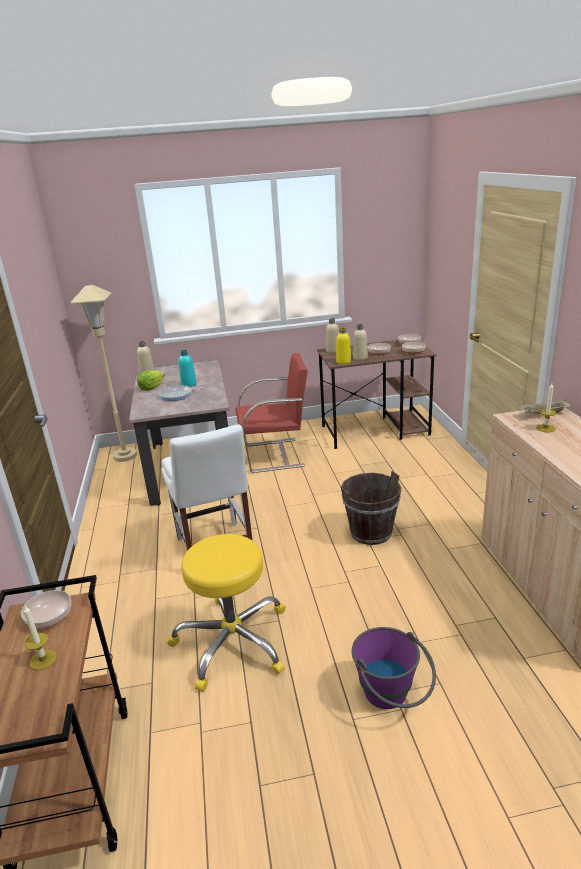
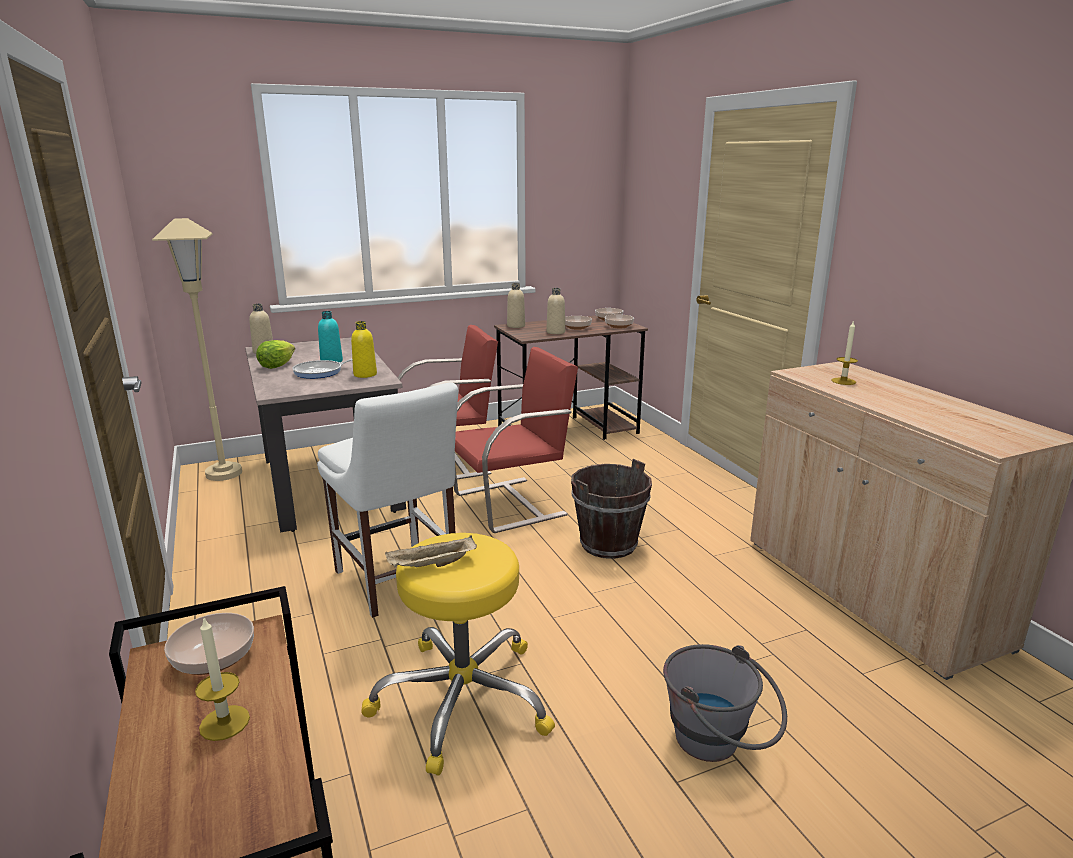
camera: 15 degrees left, 5 degrees down
yellow bottle [336,328,351,364] -> yellow bottle moved to [351,321,377,378]
purple bucket [352,627,436,709] -> grey bucket [663,644,787,762]
beige tray [518,399,571,414] -> beige tray moved to [385,536,477,567]
none -> red chair [454,347,578,533]

